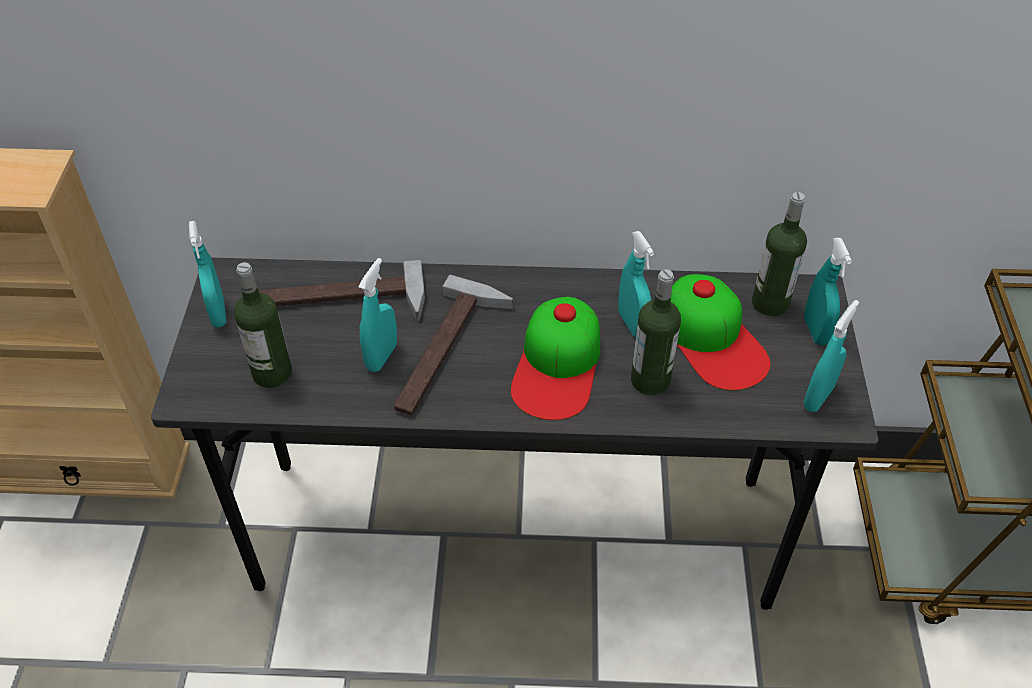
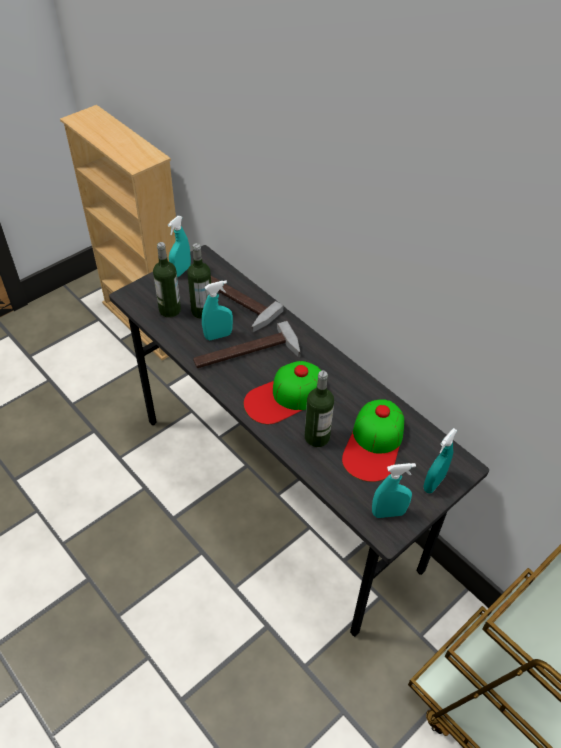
camera: 45 degrees right, 0 degrees up
turquoise spray bottle [618,231,654,337] -> none
bottle [752,192,807,316] -> bottle moved to [187,243,211,319]

